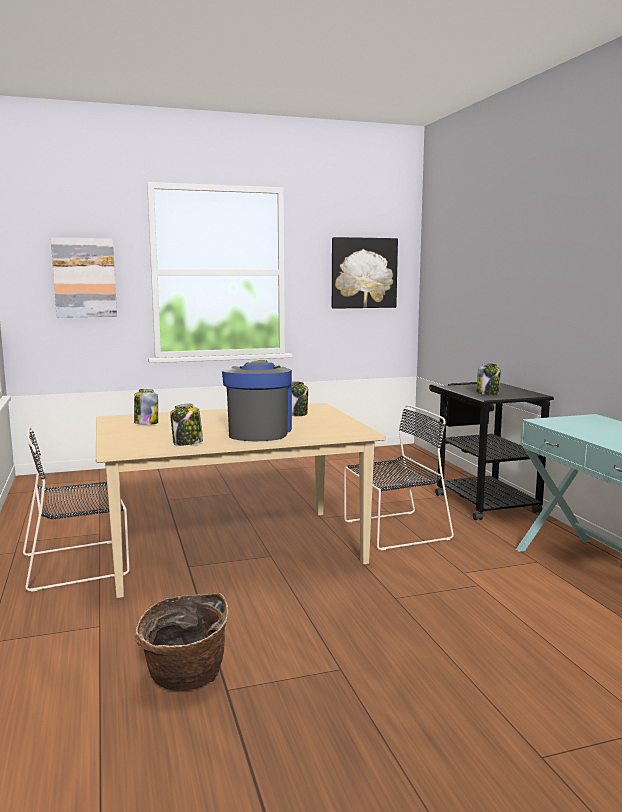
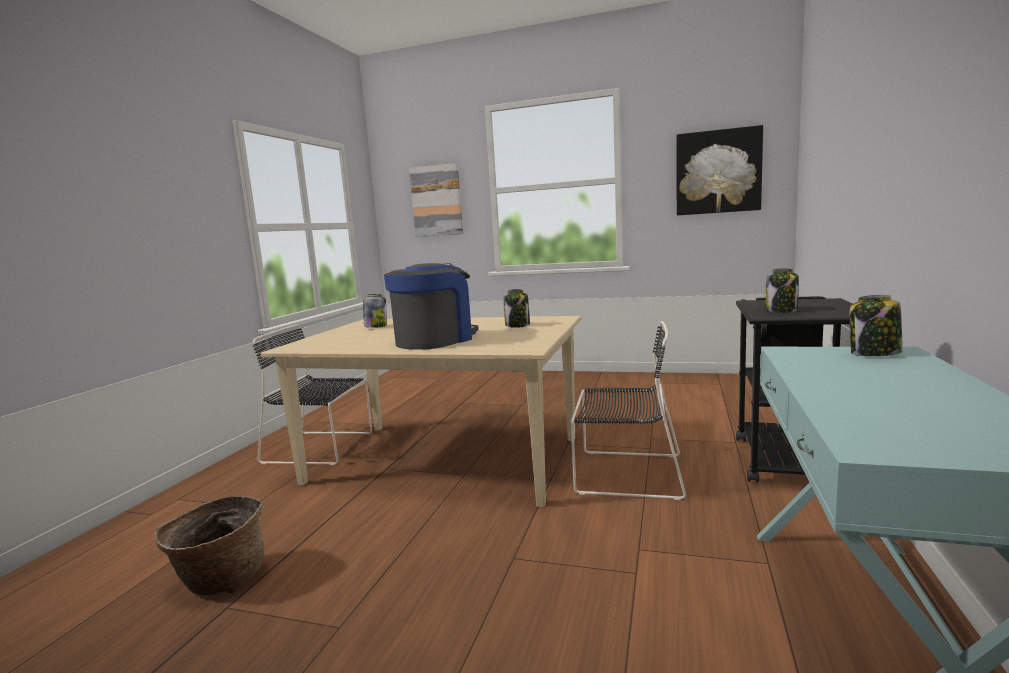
camera: 35 degrees right, 0 degrees up
jar [170,404,203,446] -> jar moved to [850,295,903,356]

